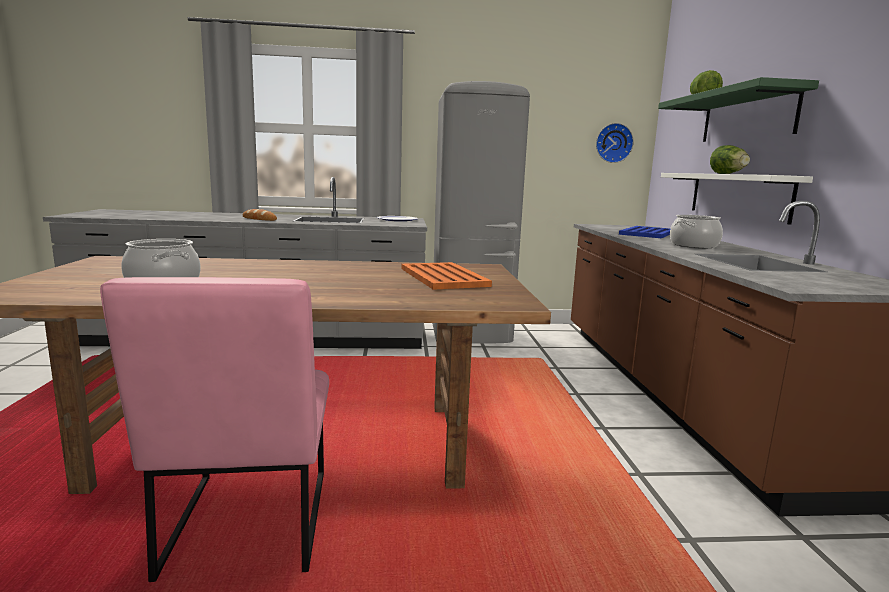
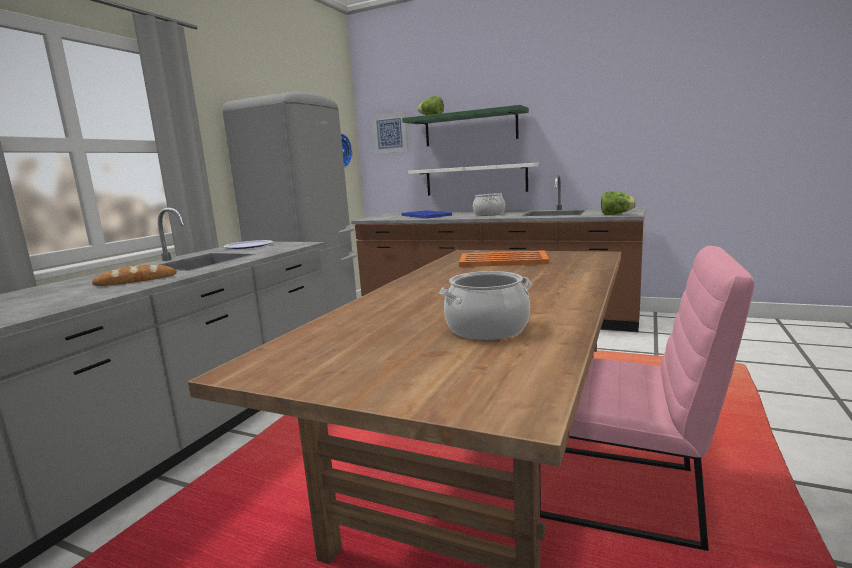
camera: 60 degrees left, 0 degrees up
lettuce [710,145,750,174] -> lettuce moved to [601,191,636,215]
none -> picture [371,112,408,154]

